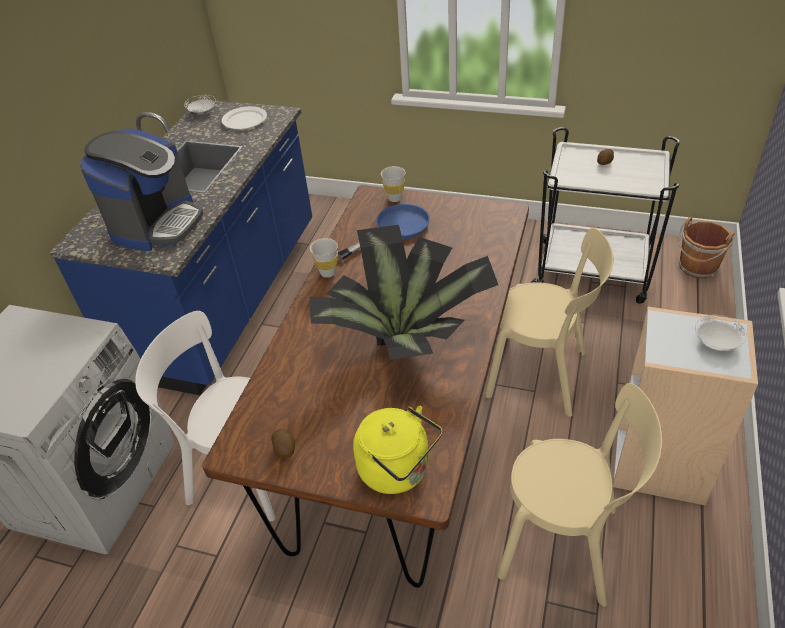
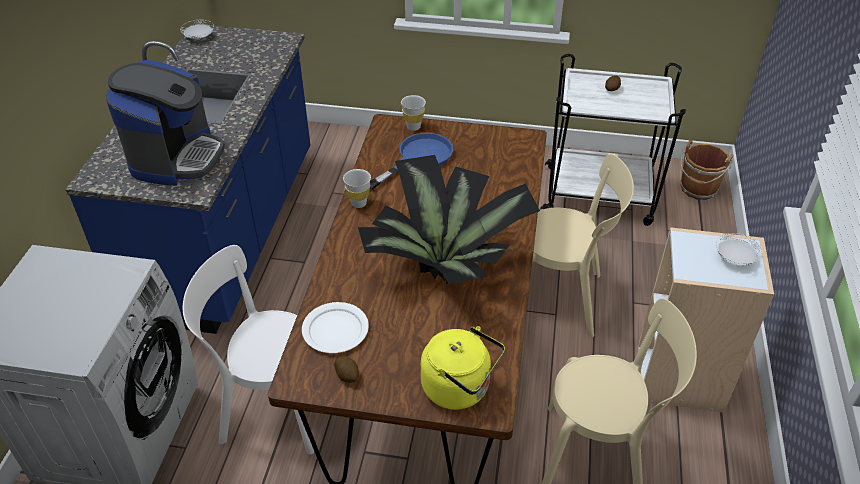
camera: 10 degrees left, 0 degrees up
white plate [222,106,267,129] -> white plate moved to [302,302,369,353]

